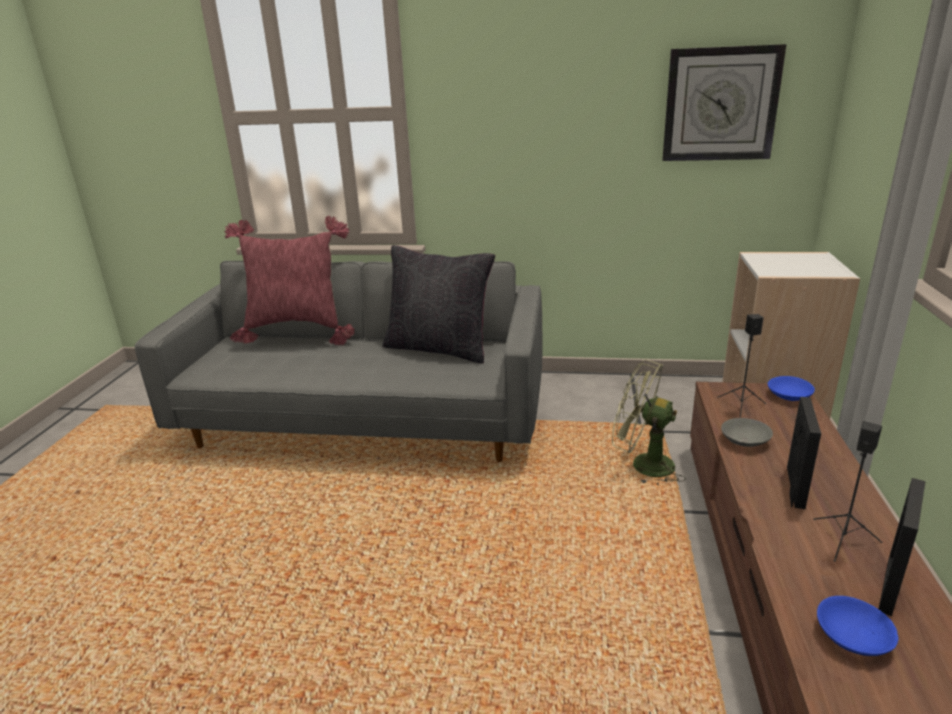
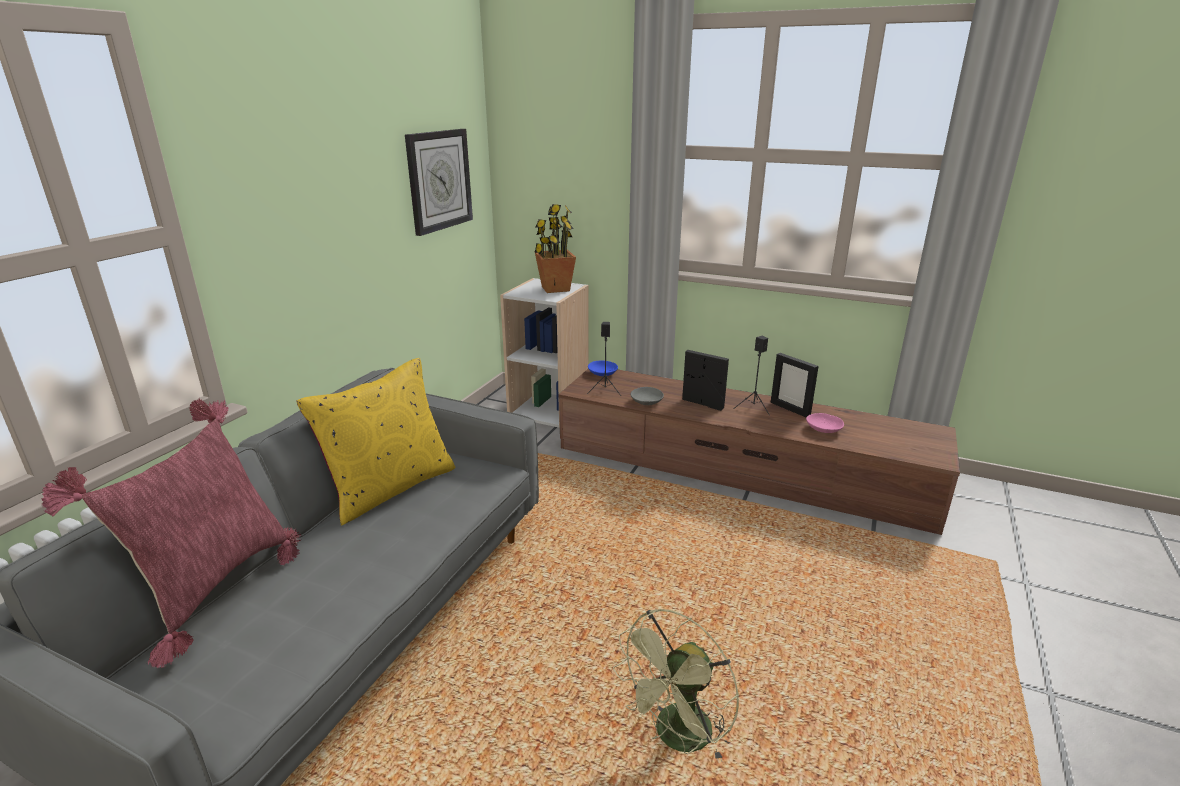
camera: 75 degrees left, 0 degrees up
black pillow [382,245,495,364] -> yellow pillow [296,358,455,526]
green fan [612,359,686,485] -> green fan moved to [613,609,739,760]
blue bowl [817,596,899,656] -> pink bowl [806,413,844,433]
none -> potted plant [535,204,576,293]

